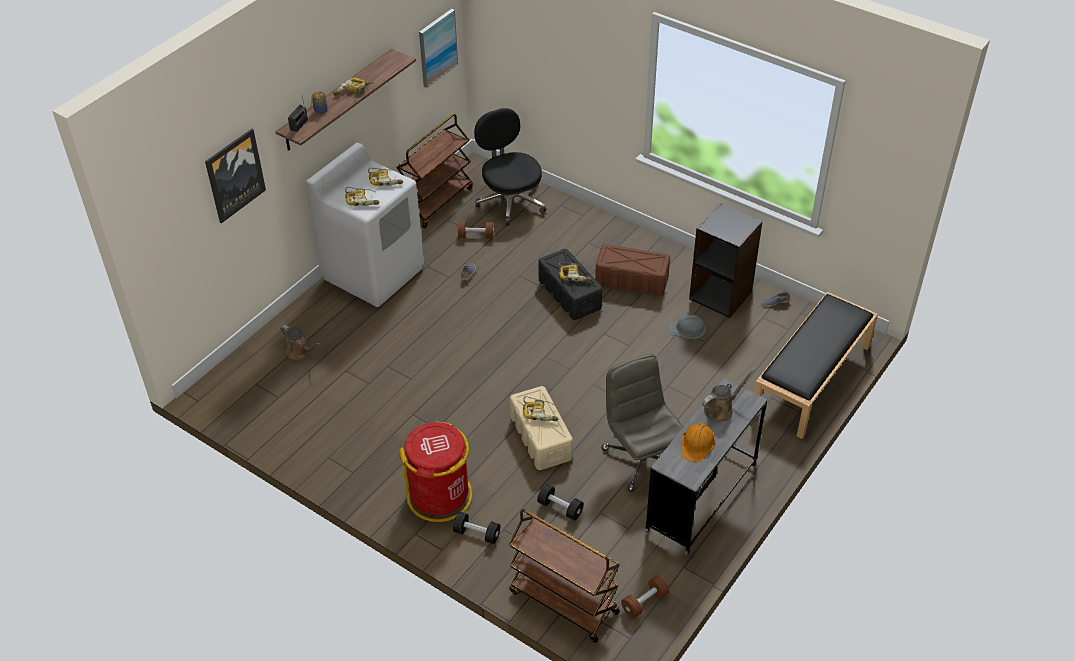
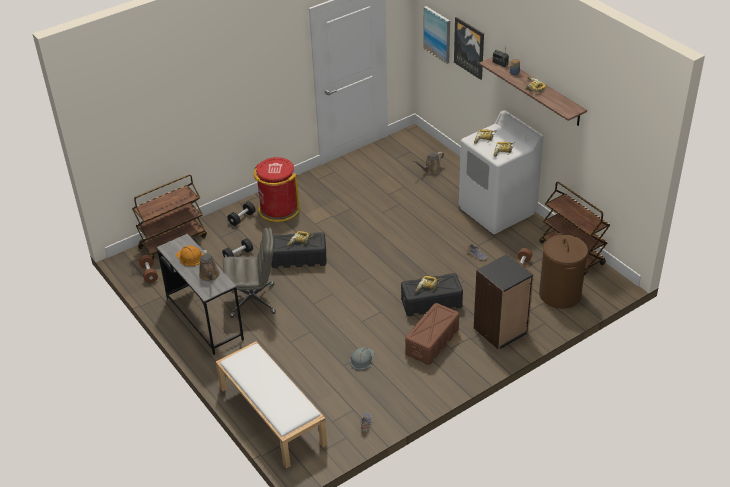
camera: 110 degrees right, 5 degrees down
picture [419,9,458,88] -> picture moved to [423,6,450,64]
black office chair [474,108,546,226] -> brown laundry basket [539,233,588,309]
beige storage box [510,386,573,470] -> black storage box [272,232,326,268]
black bookcase [689,203,763,318] -> black bookcase moved to [474,254,534,350]
black bench [754,292,878,439] -> white bench [216,341,327,468]

